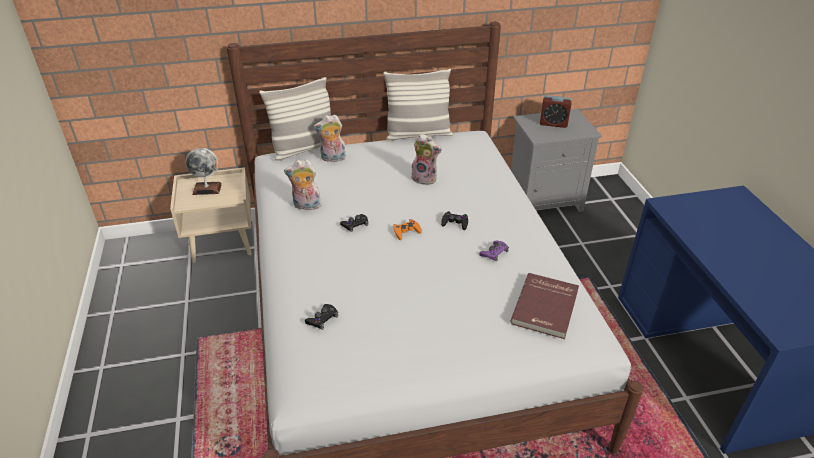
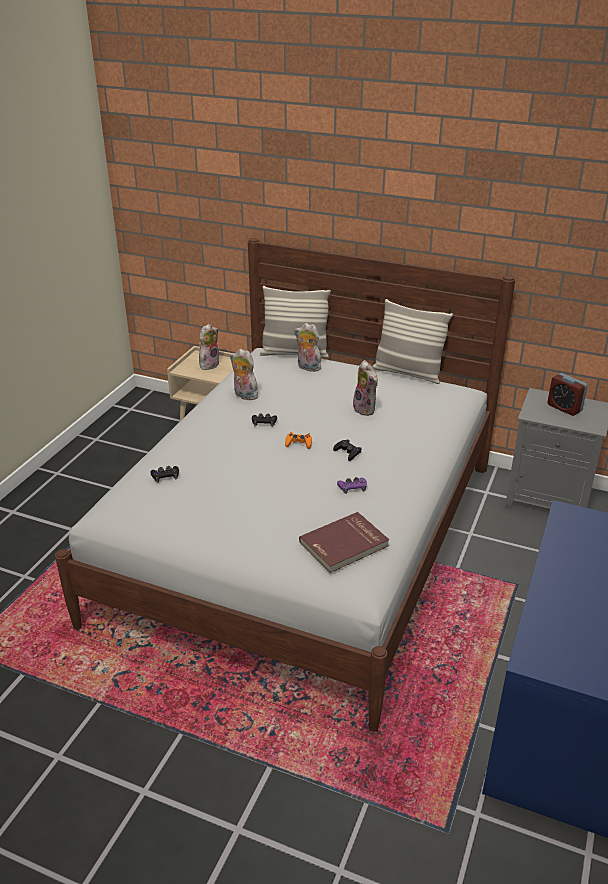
camera: 35 degrees right, 5 degrees down
globe [186,148,222,195] -> plush toy [199,324,220,370]

